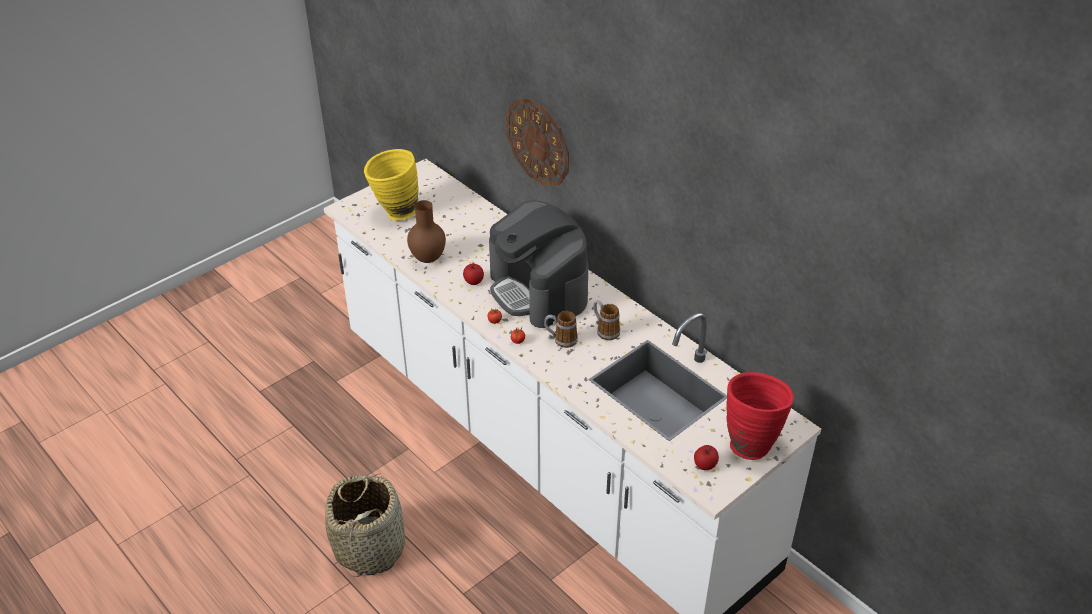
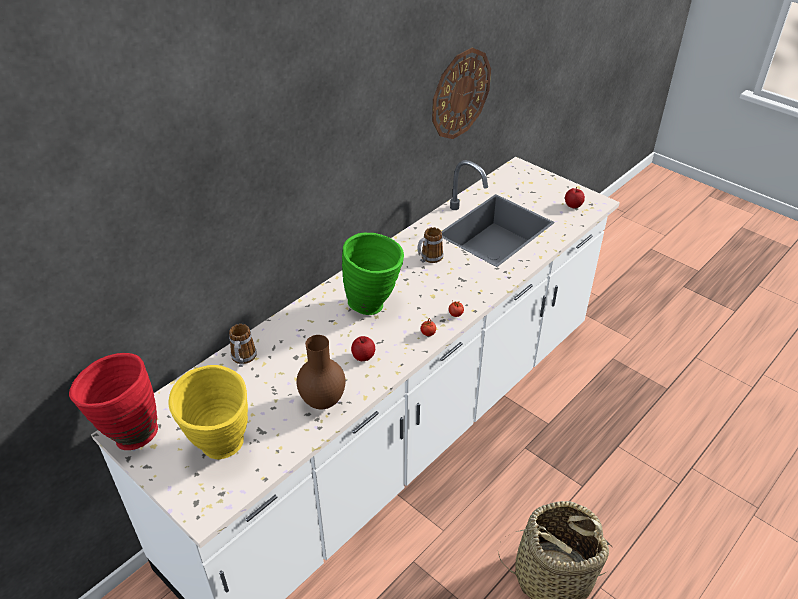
camera: 95 degrees left, 0 degrees up
coffee machine [489,201,588,328] -> green vase [342,233,404,315]
wall clock [506,98,569,186] -> wall clock moved to [432,48,491,139]
mug [544,311,578,348] -> mug moved to [229,324,257,367]
red vase [726,372,794,460] -> red vase moved to [69,353,158,450]

